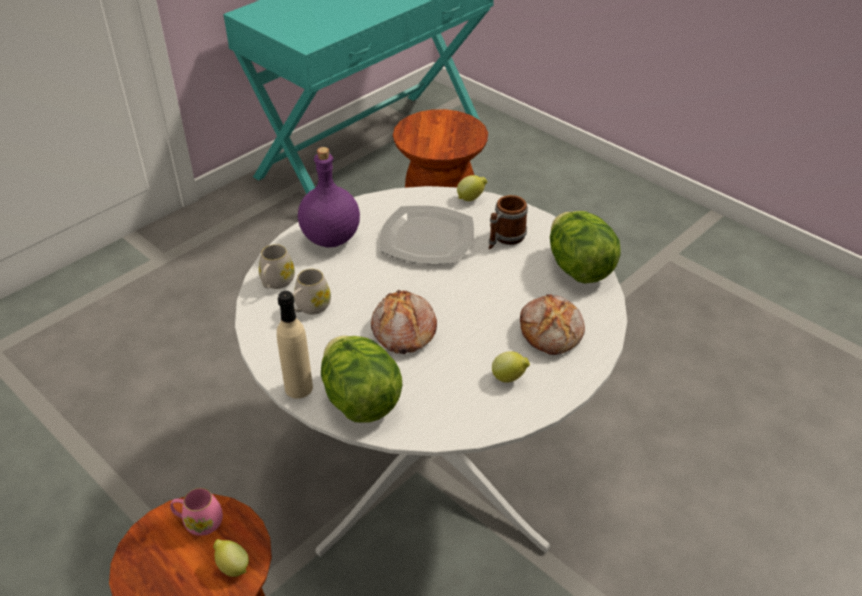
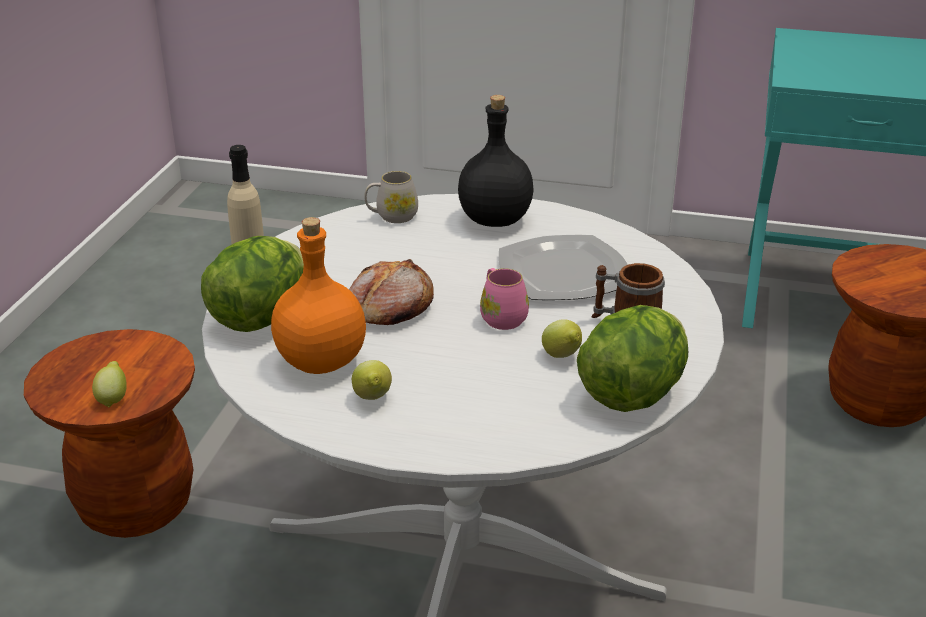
camera: 60 degrees right, 10 degrees down
pink mug [170,488,223,536] -> pink mug moved to [480,268,529,330]
white mug [292,269,331,315] -> none
purple bottle [298,147,360,248] -> black bottle [458,95,534,227]
lemon [457,175,487,201] -> lemon moved to [542,319,582,358]
bread [520,294,585,355] -> none
none -> orange bottle [271,217,366,374]

